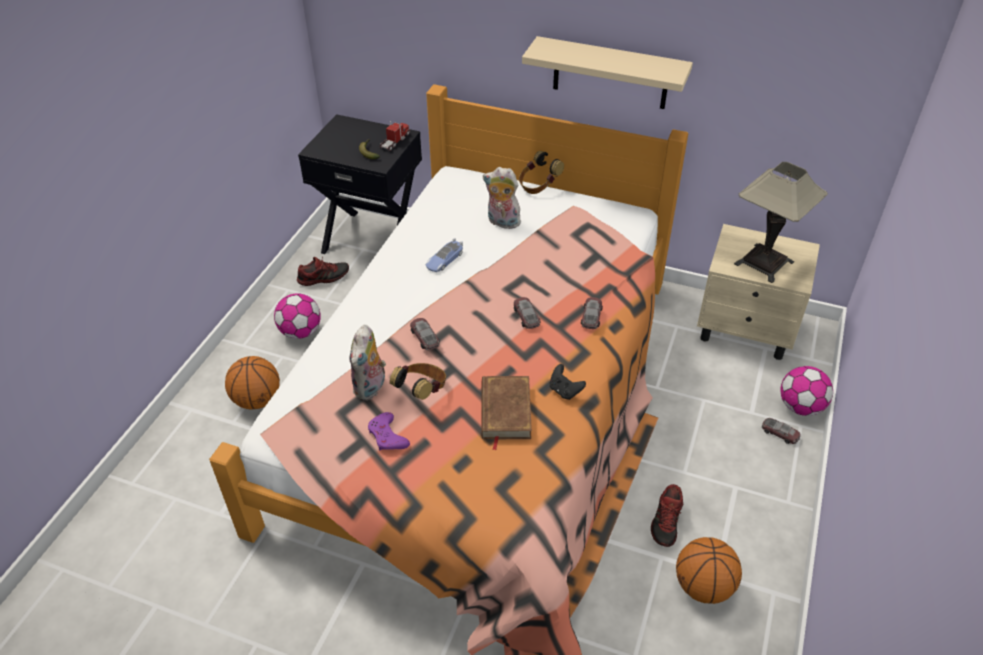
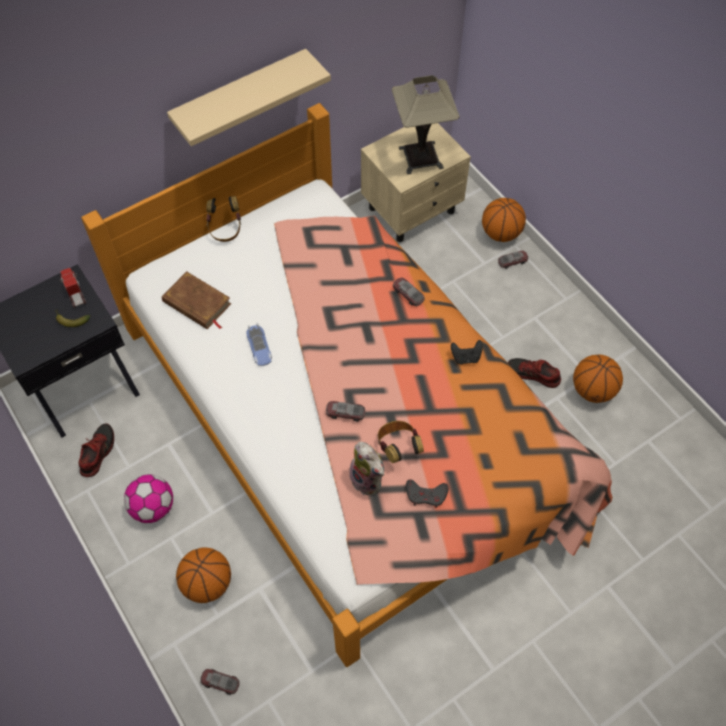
camera: 55 degrees left, 15 degrees up
purple game controller [368,412,410,450] -> grey game controller [406,479,449,508]
brown book [481,376,532,450] -> brown book moved to [162,271,231,329]
plush toy [483,167,521,229] -> none
toy car [514,297,540,329] -> toy car moved to [200,669,240,695]
shoe [651,484,683,547] -> shoe turned 150 degrees clockwise [508,358,561,388]
football [780,366,833,416] -> basketball [482,198,526,242]

